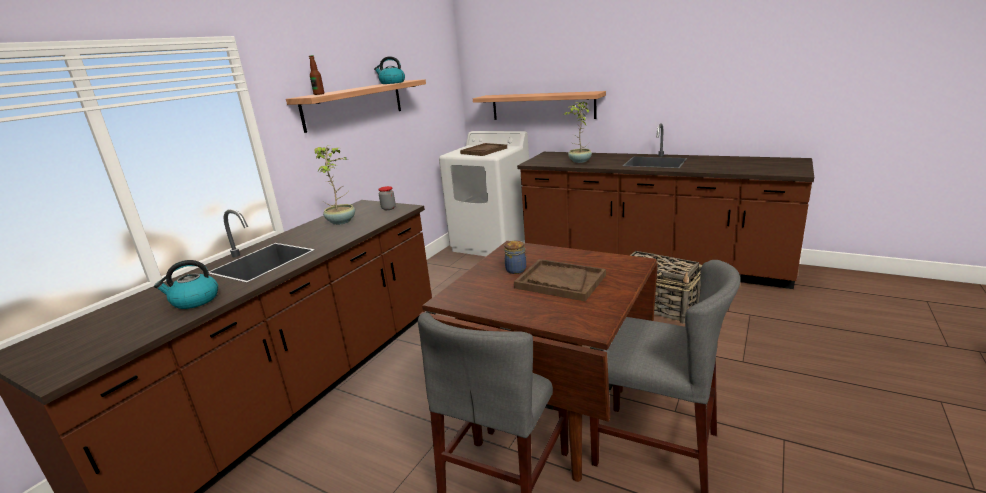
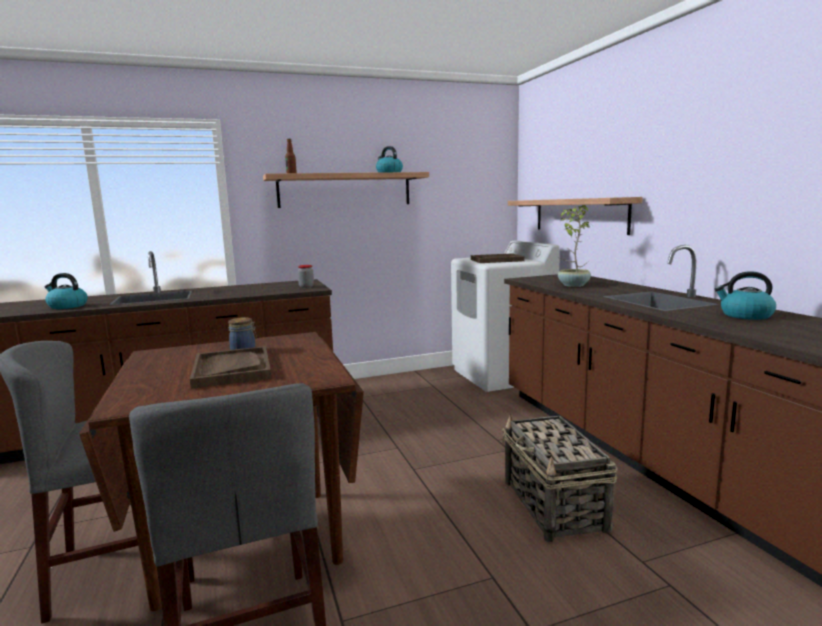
camera: 40 degrees right, 10 degrees down
potted plant [314,145,355,225] -> none
none -> kettle [715,271,776,320]

